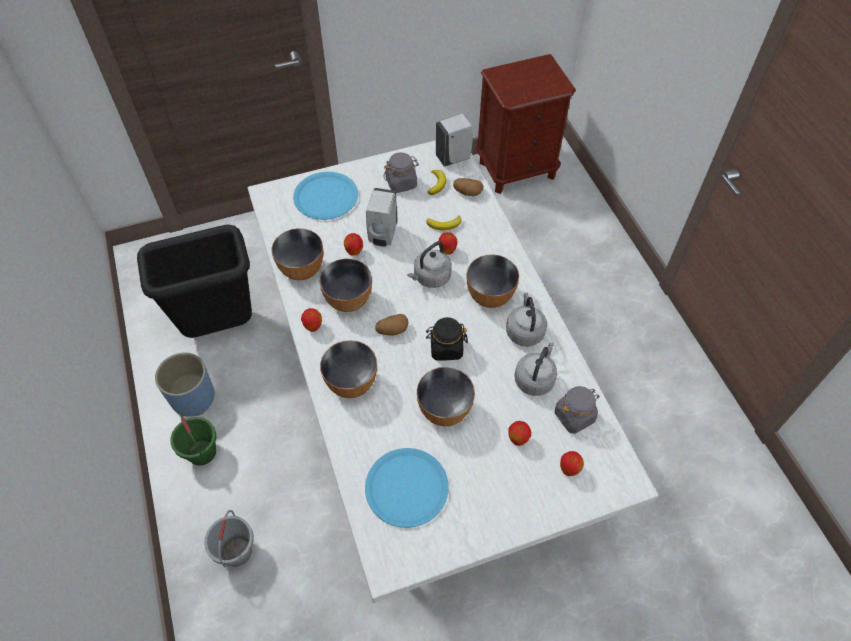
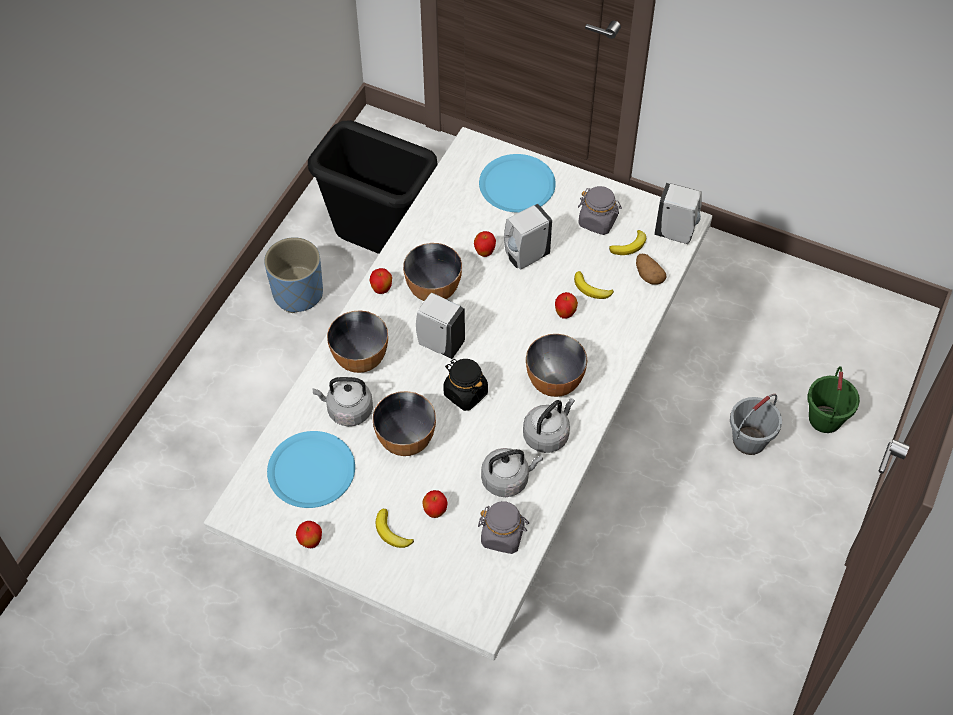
camera: 45 degrees right, 0 degrees up
green bucket [170,413,216,466] -> green bucket moved to [807,366,860,433]
grey bucket [204,510,254,568] -> grey bucket moved to [730,394,782,455]
bowl [271,228,323,280] -> none
potato [375,314,409,335] -> white soap dispenser [416,293,465,359]
grey kettle [407,241,452,288] -> grey kettle moved to [313,377,373,426]
brown nightstand [475,54,576,194] -> none
apple [560,451,584,476] -> apple moved to [296,521,322,548]
none -> banana [376,509,414,548]

